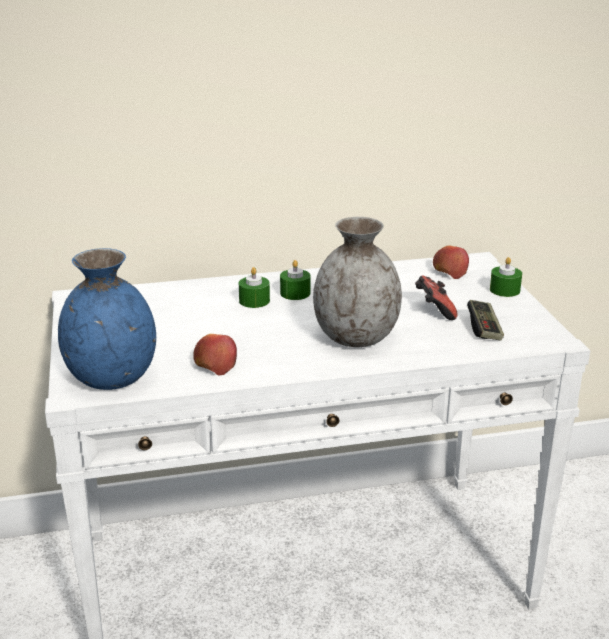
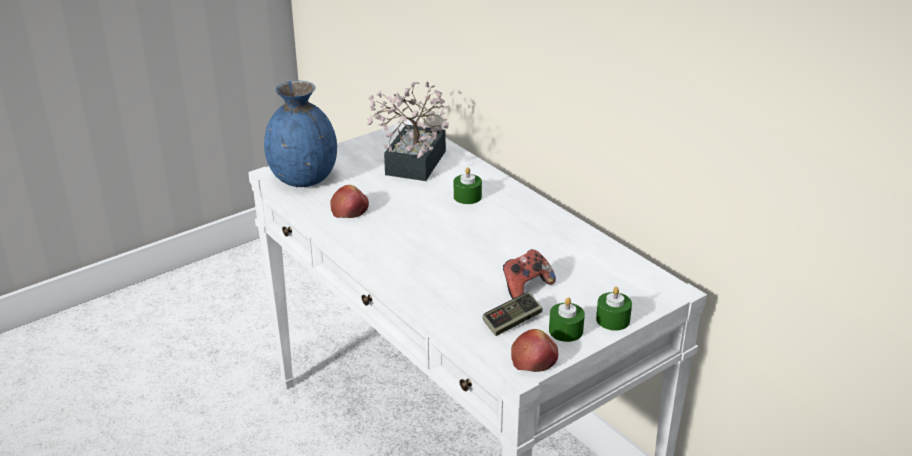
camera: 65 degrees right, 5 degrees up
green candle [280,260,311,300] -> green candle moved to [549,297,585,342]
grey vase [313,217,402,347] -> none
apple [433,245,469,279] -> apple moved to [511,329,558,372]
none -> potted plant [367,81,449,181]

